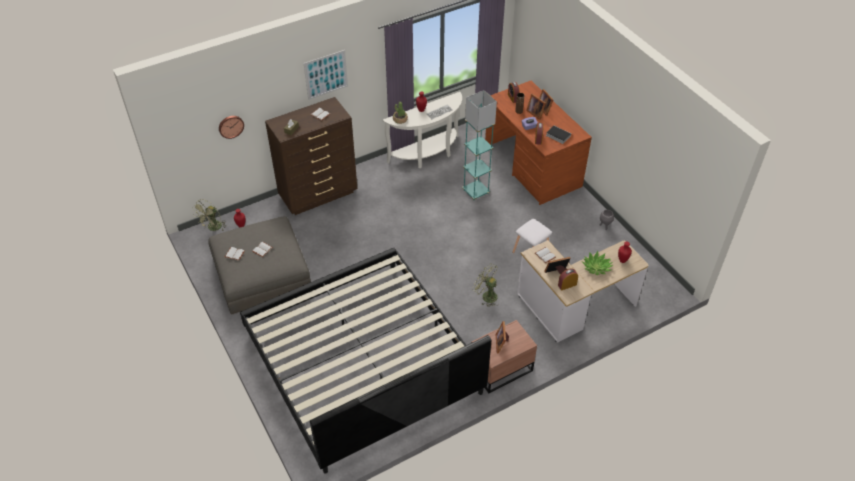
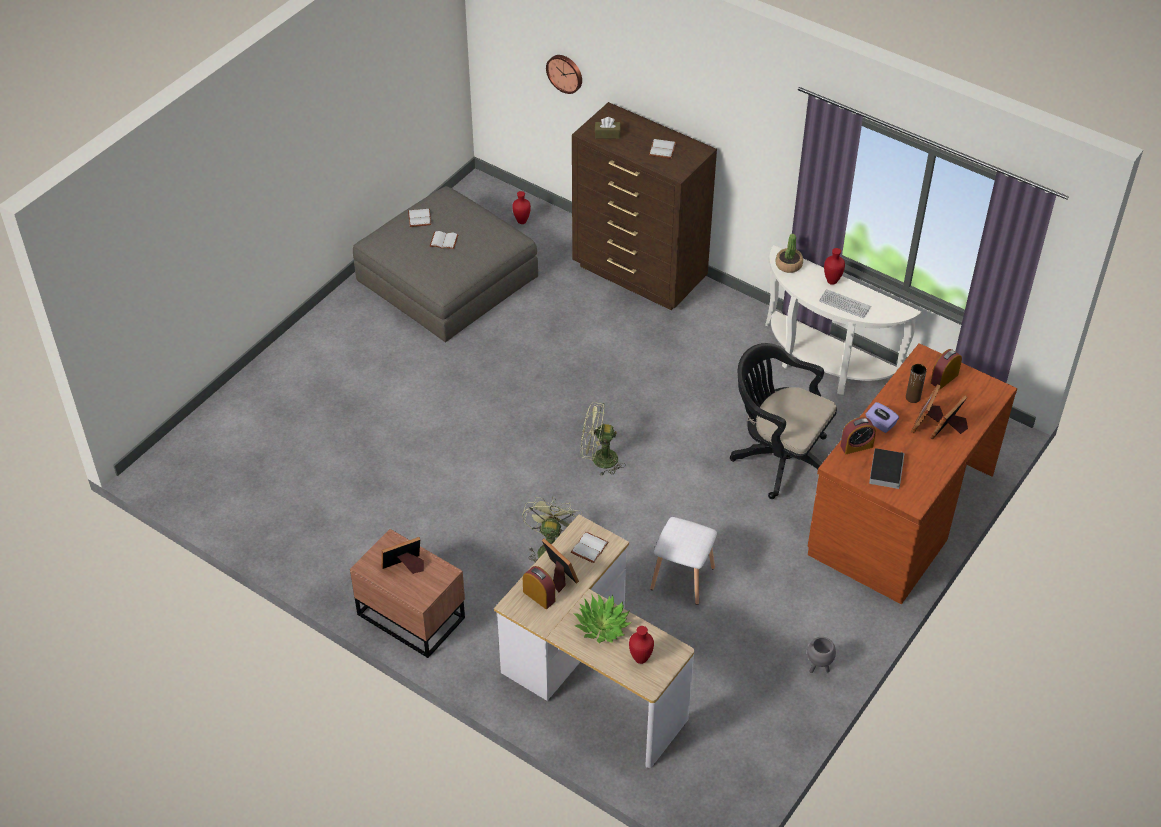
camera: 65 degrees right, 0 degrees up
green fan [192,199,227,231] -> green fan moved to [581,402,626,475]
bed [240,248,491,473] -> none
picture [304,50,348,100] -> none
turquoise floor lamp [462,90,497,201] -> black office chair [730,343,837,499]

